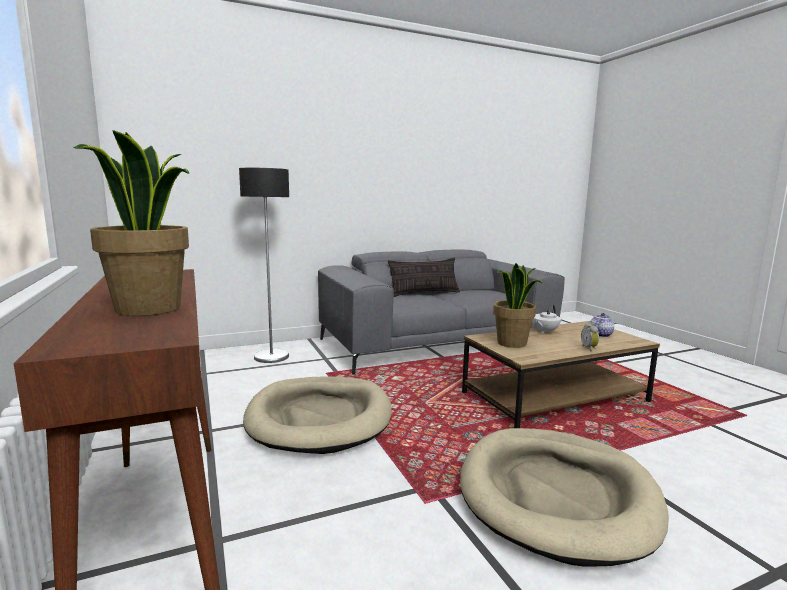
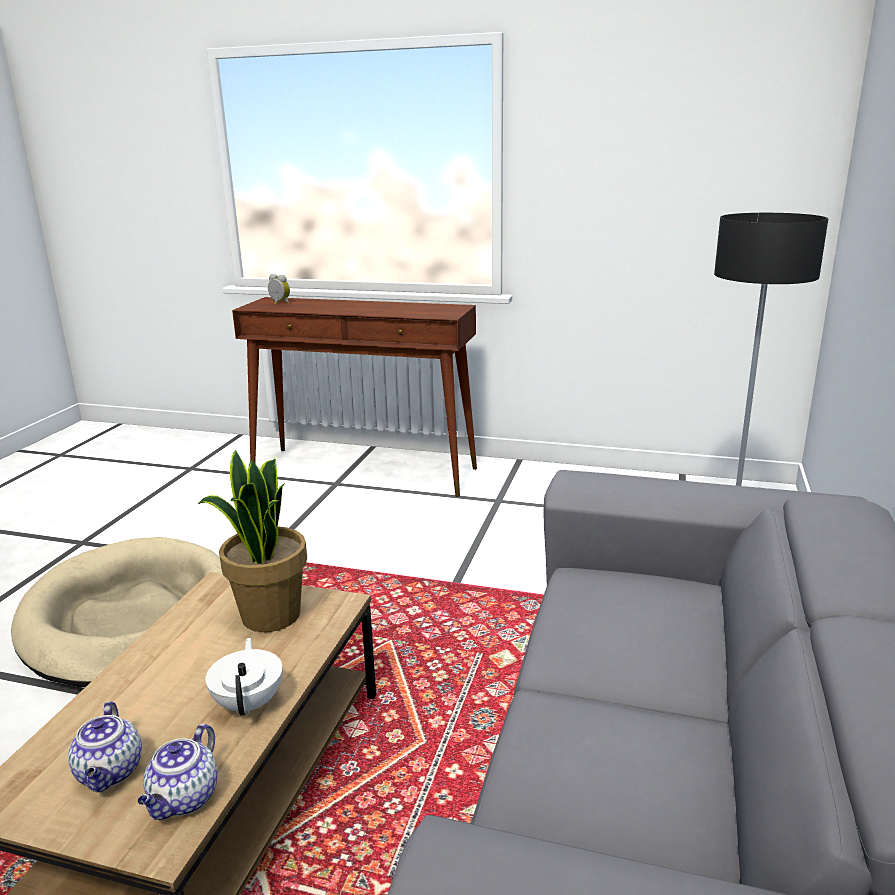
camera: 130 degrees right, 10 degrees up
potted plant [73,130,189,316] -> none
beige dog bed [243,376,391,454] -> none
pillow [388,258,460,297] -> none
alarm clock [581,323,599,351] -> alarm clock moved to [268,274,290,304]
none -> teapot [138,724,218,820]

